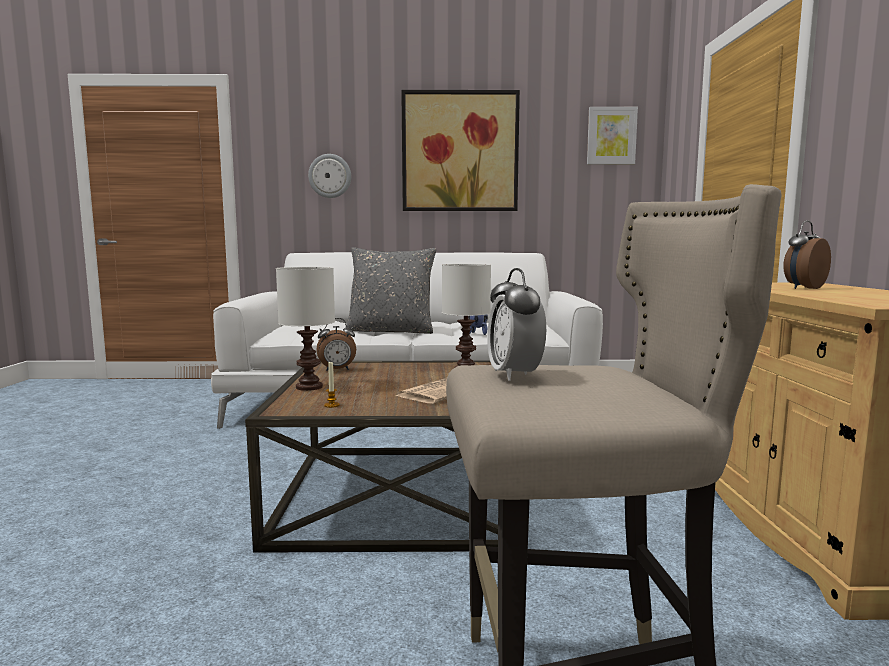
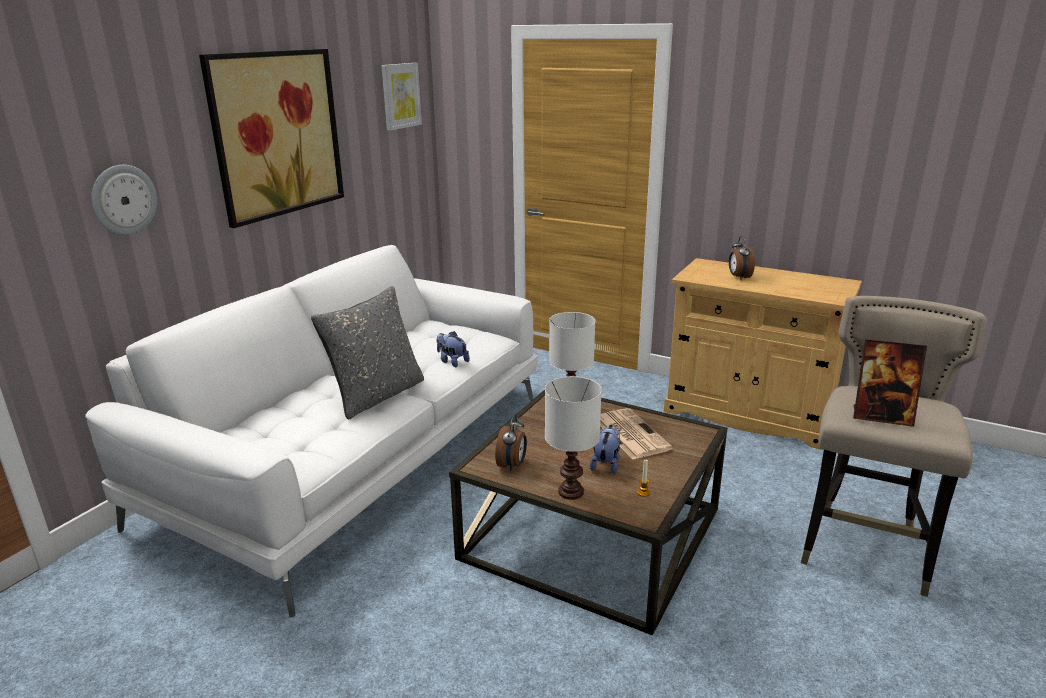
camera: 60 degrees left, 15 degrees up
alarm clock [487,268,546,381] -> picture frame [853,339,927,427]
none -> plush toy [590,425,620,474]

